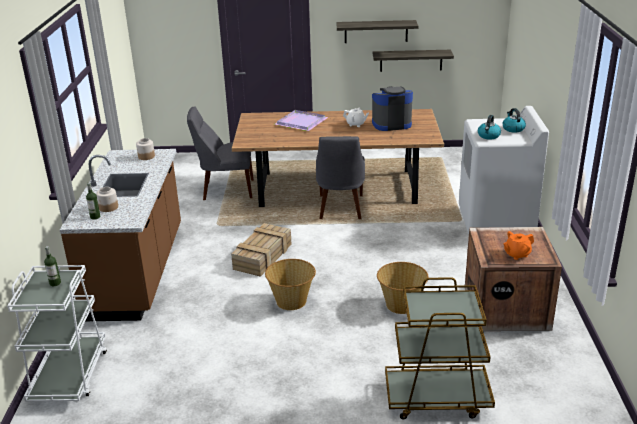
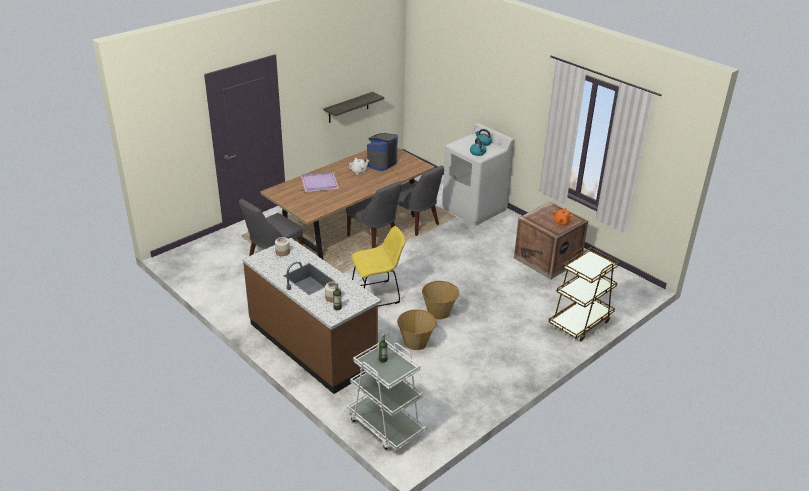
camera: 45 degrees left, 5 degrees up
crate [231,223,292,277] -> yellow chair [352,226,406,306]
shelf [337,20,418,43] -> none
basket [377,262,429,314] -> basket moved to [397,309,437,350]
none -> grey chair [398,165,444,236]

